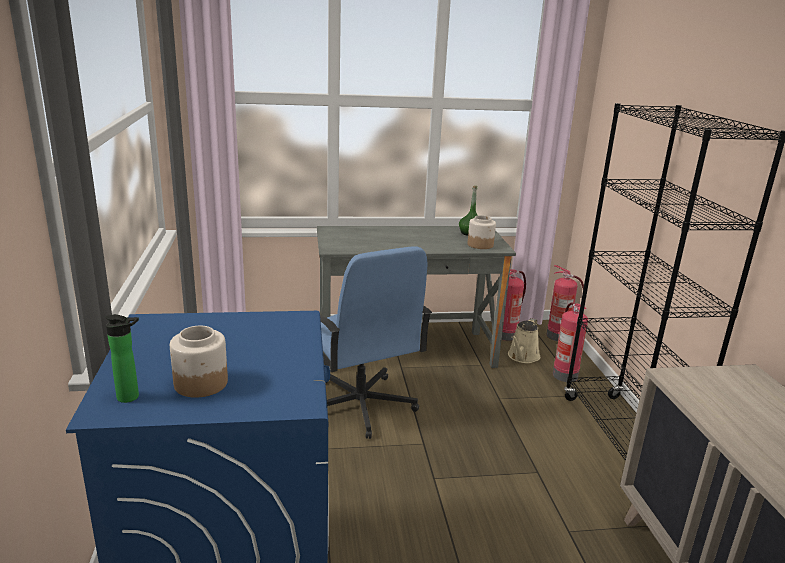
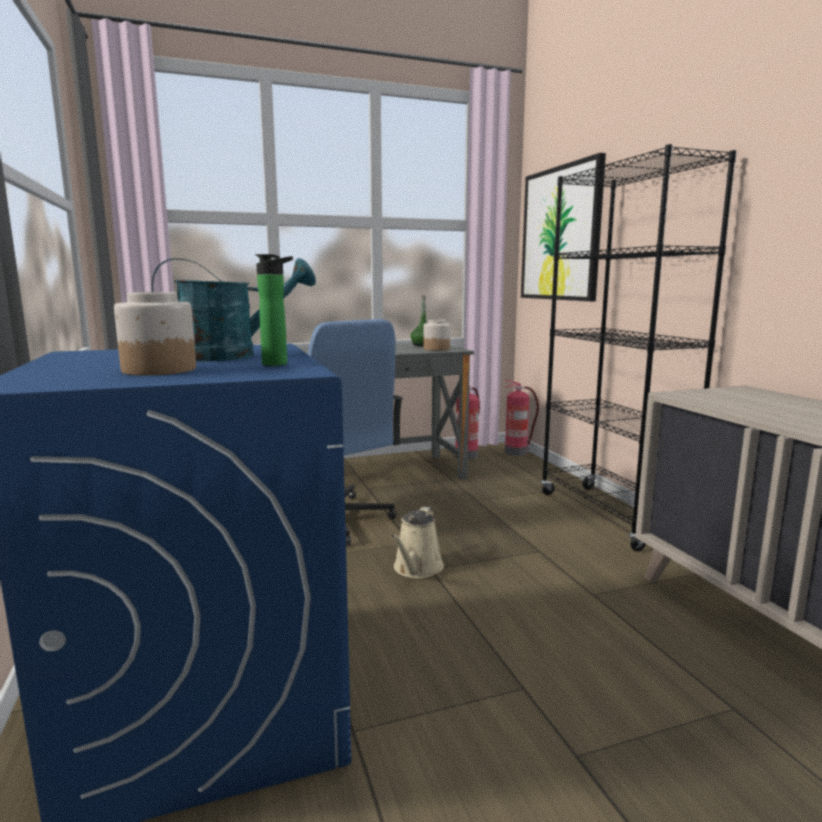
camera: 10 degrees left, 10 degrees down
bottle [106,314,139,403] -> bottle moved to [255,254,293,366]
beige watering can [508,318,540,363] -> beige watering can moved to [391,507,444,578]
fire extinguisher [553,302,588,382] -> none
none -> turquoise watering can [152,258,316,361]
none -> picture [521,153,606,301]

